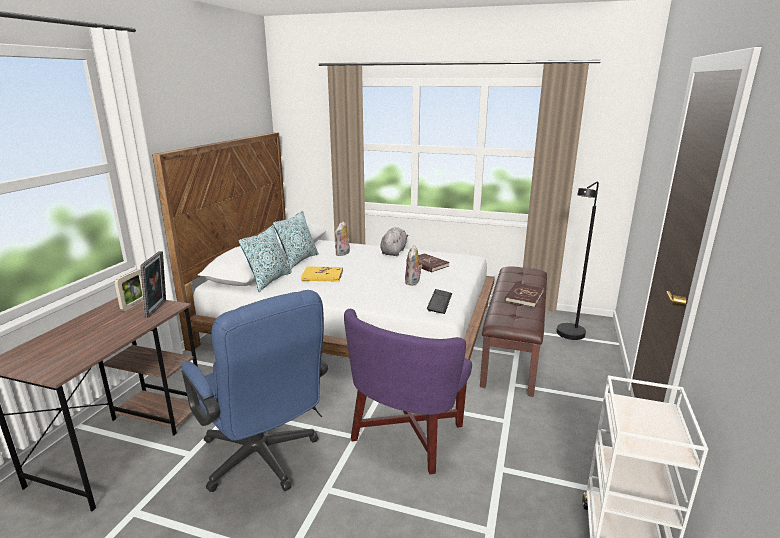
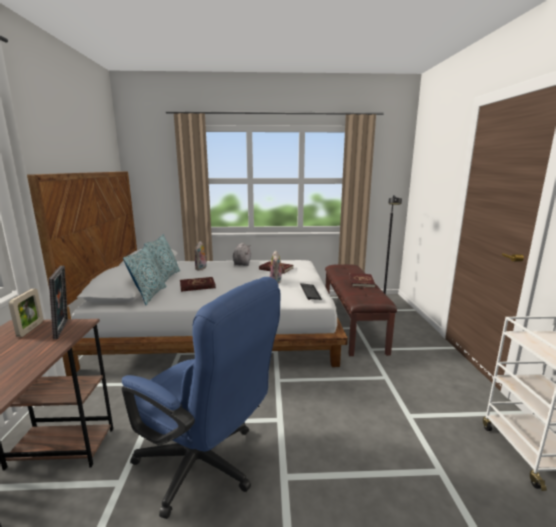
camera: 20 degrees left, 5 degrees down
yellow book [301,266,343,282] -> red book [180,277,216,292]
purple armchair [344,309,472,475] -> none

